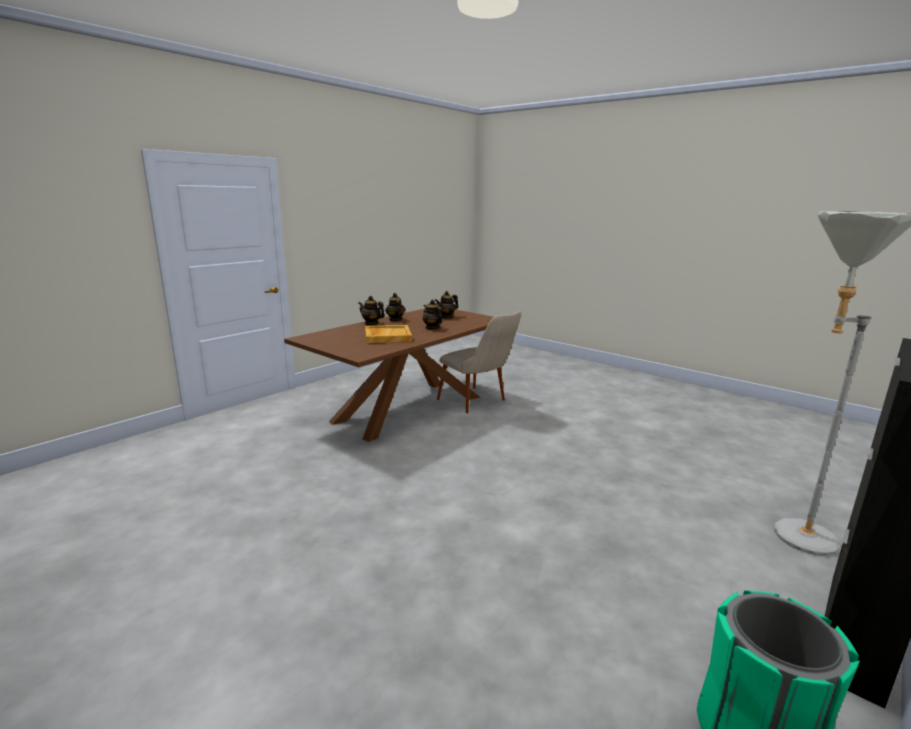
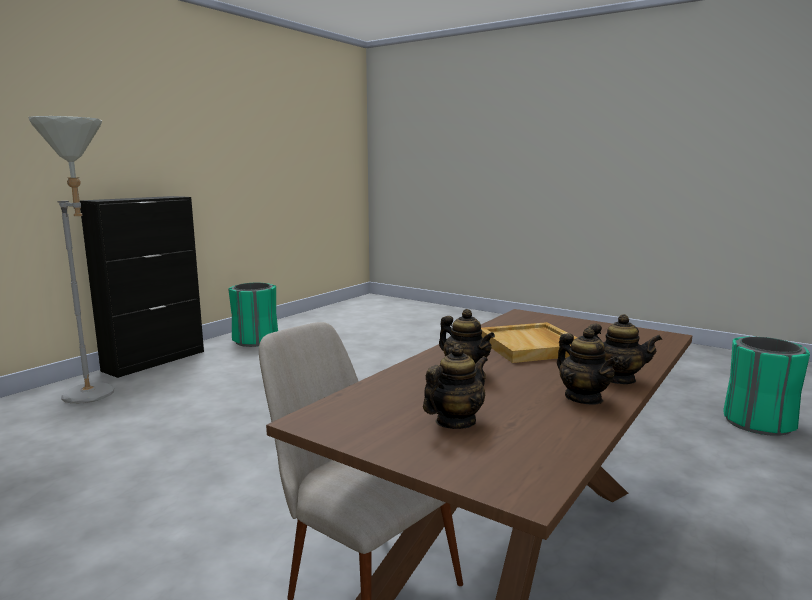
camera: 175 degrees right, 5 degrees down
none -> green trash can [723,336,810,436]

